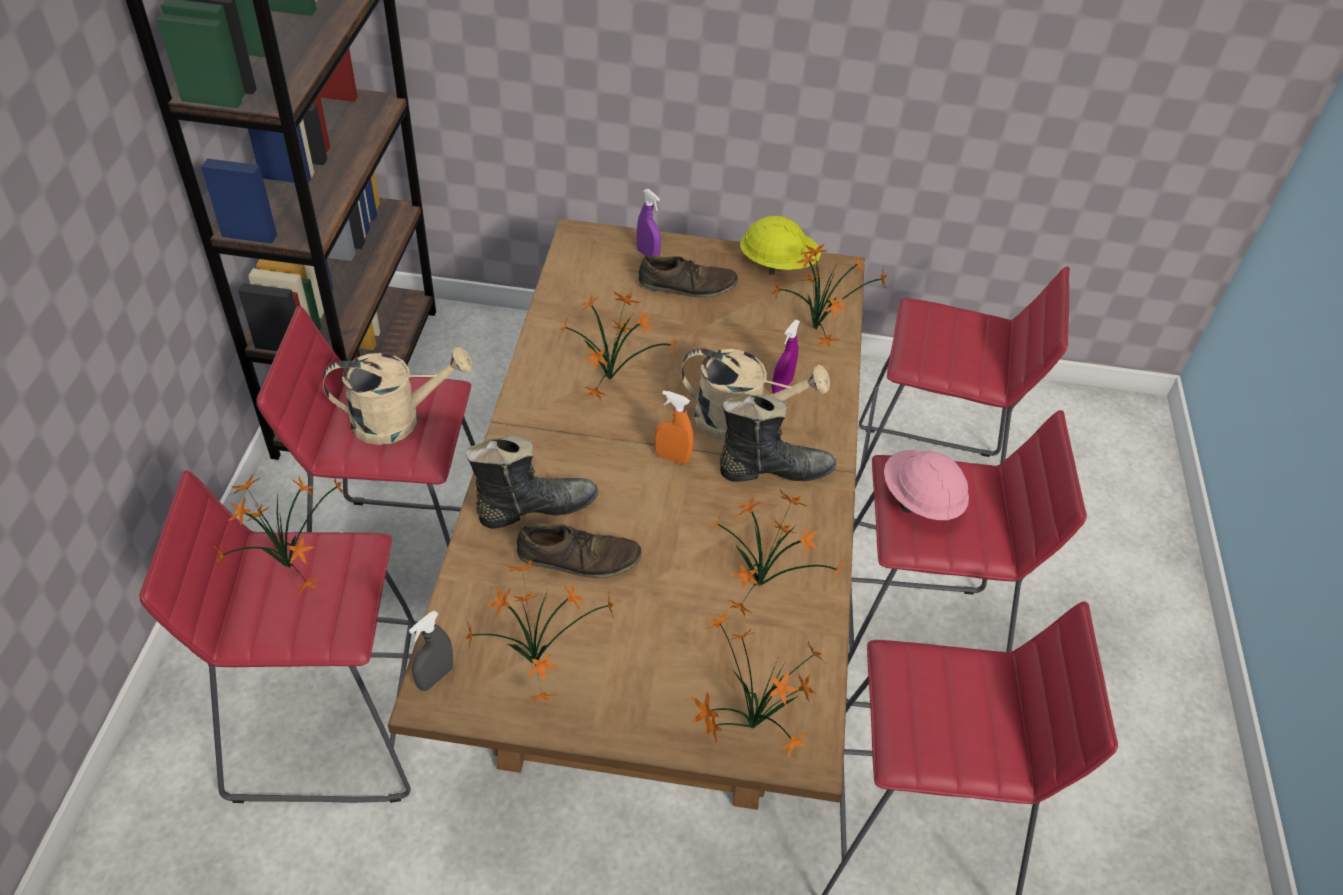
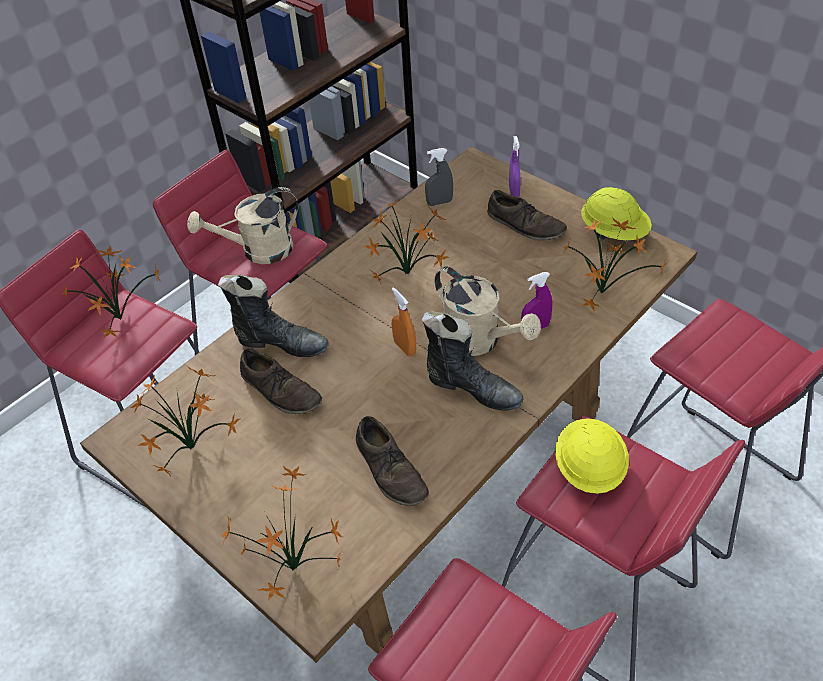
camera: 40 degrees right, 0 degrees up
beige watering can [323,347,473,445] -> beige watering can turned 135 degrees clockwise [187,187,298,264]
grey spray bottle [409,610,453,691] -> grey spray bottle moved to [425,148,453,206]
potted plant [710,490,845,617] -> brown shoe [356,416,429,506]
pink hard hat [884,450,969,520] -> yellow hard hat [555,418,629,494]

